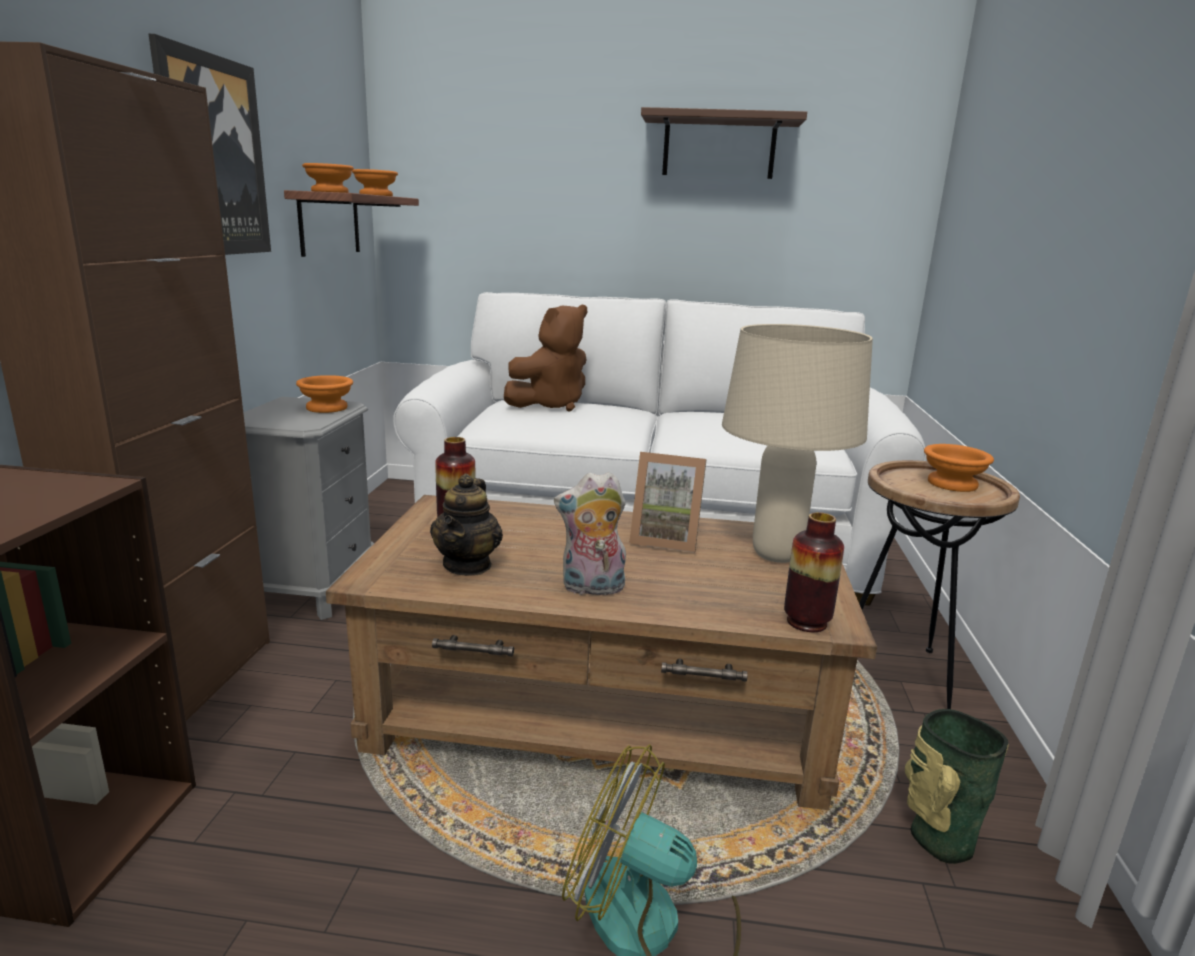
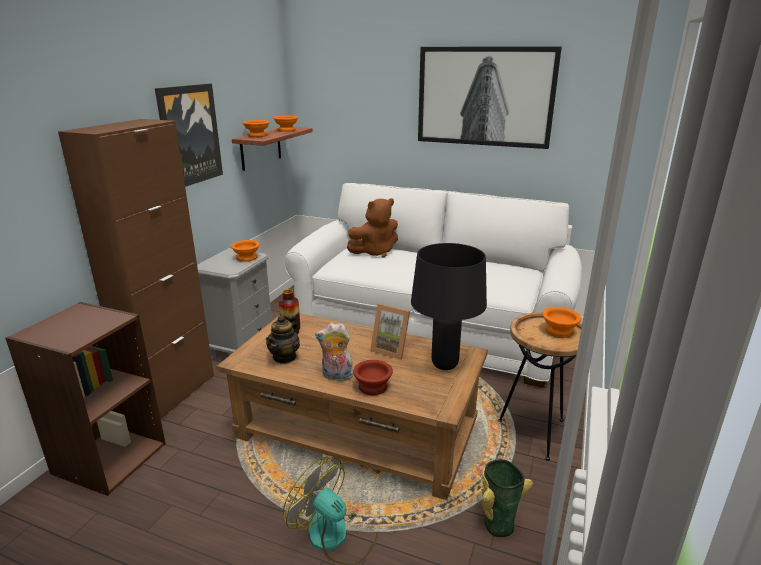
camera: 15 degrees right, 5 degrees up
brown shelf [641,107,807,179] -> picture [418,47,562,149]
beige table lamp [722,324,873,563] -> black table lamp [411,243,487,370]
vase [784,512,844,632] -> none
none -> brown bowl [353,360,393,395]

